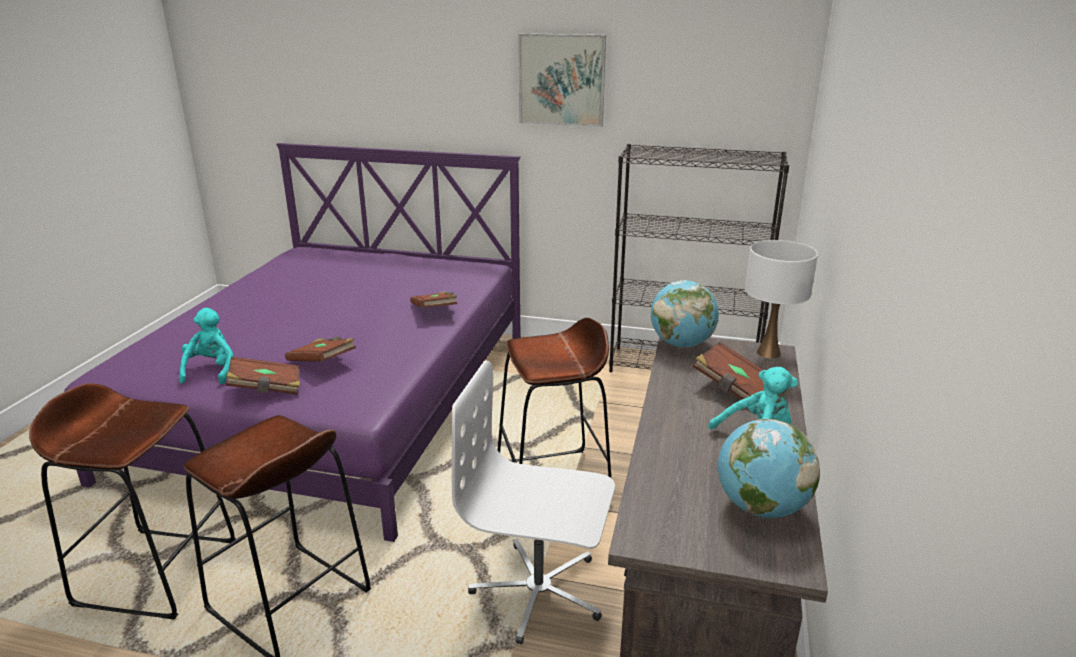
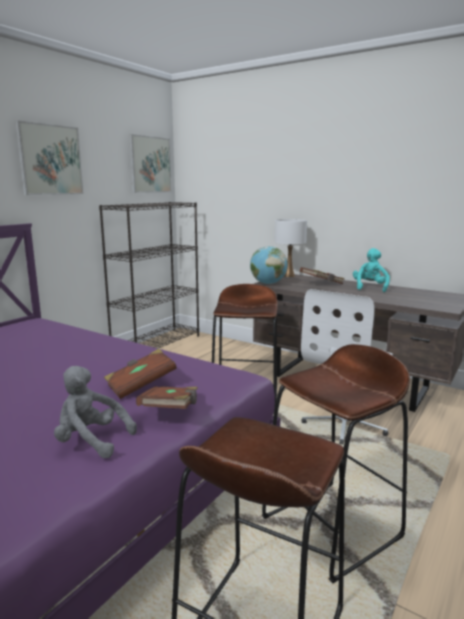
camera: 70 degrees left, 10 degrees down
turquoise plush toy [179,308,234,384] -> grey plush toy [54,366,137,458]
brown book [410,291,457,308] -> none
globe [718,419,820,518] -> none
none -> picture [129,134,171,193]

